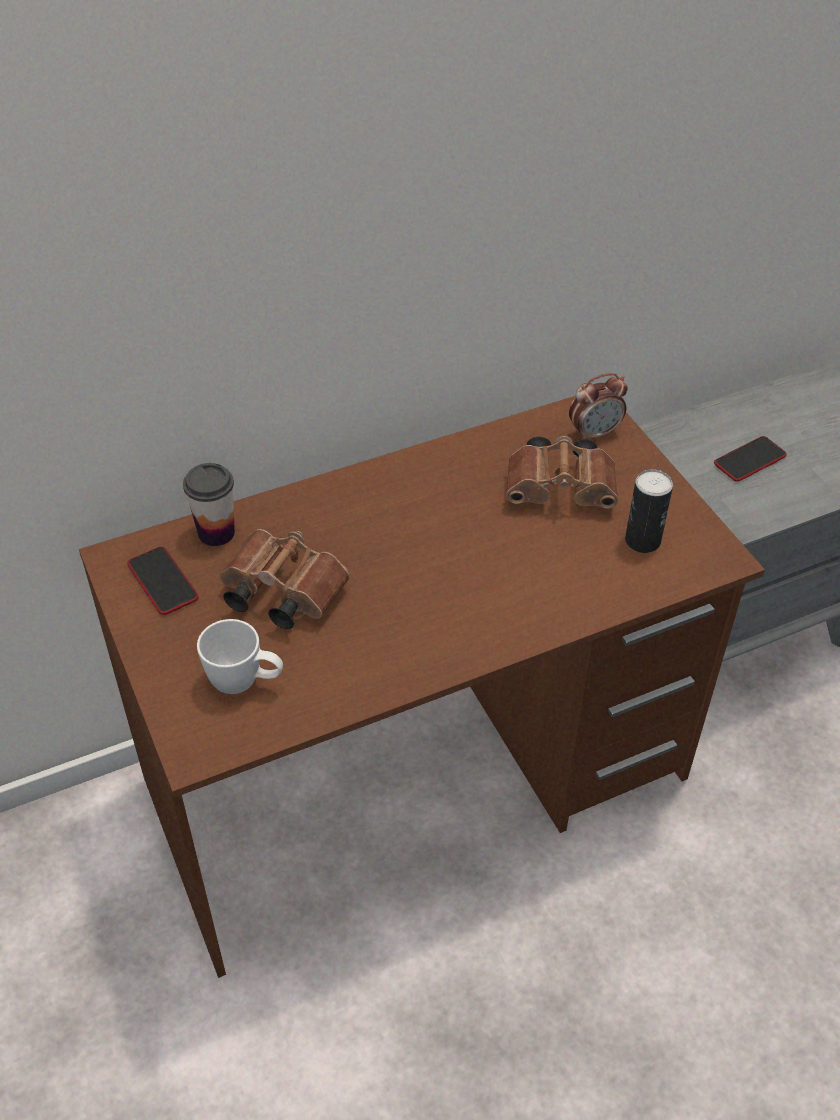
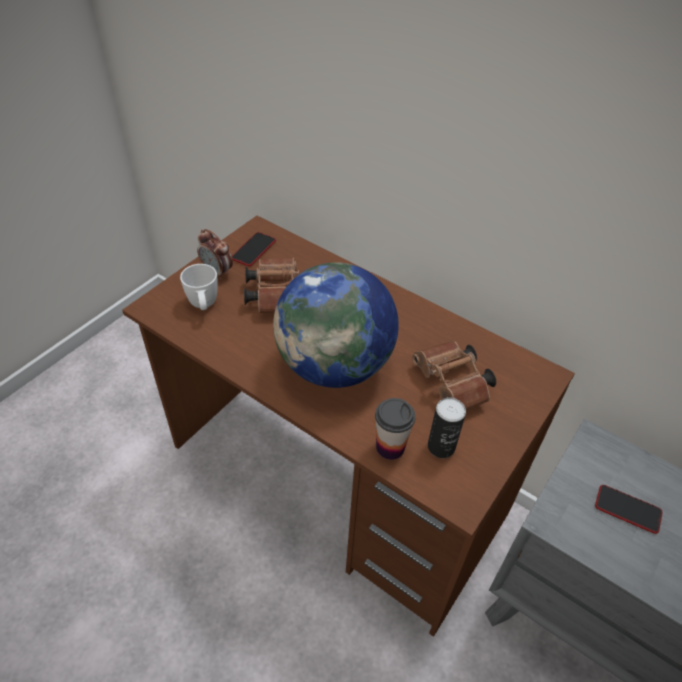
camera: 60 degrees right, 0 degrees up
cup [183,463,235,546] -> cup moved to [375,398,416,460]
alarm clock [569,373,628,439] -> alarm clock moved to [197,229,233,280]
none -> globe [273,262,399,388]

